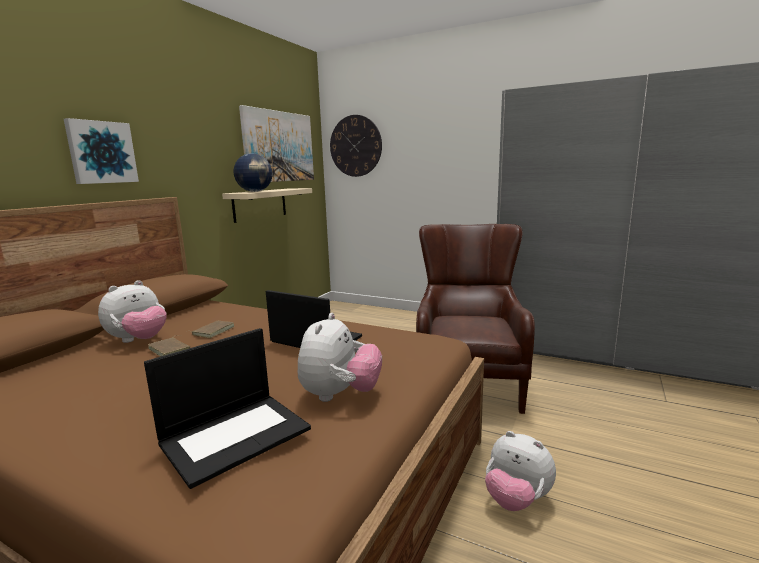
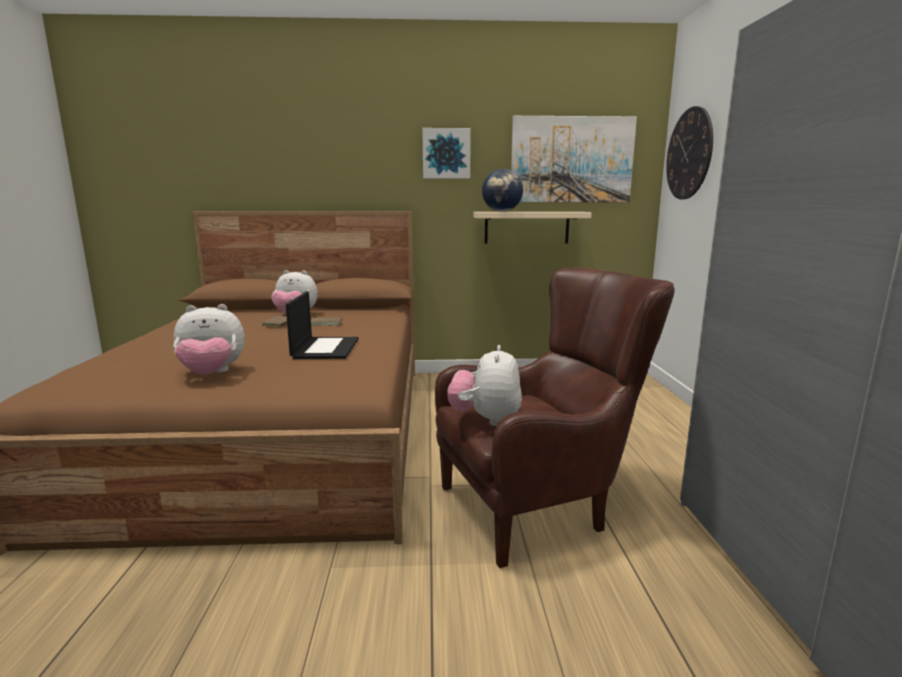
camera: 60 degrees right, 0 degrees up
picture [64,118,139,184] -> picture moved to [422,128,471,179]
laptop [144,328,311,489] -> none
plush toy [485,431,556,511] -> plush toy moved to [448,345,522,426]

